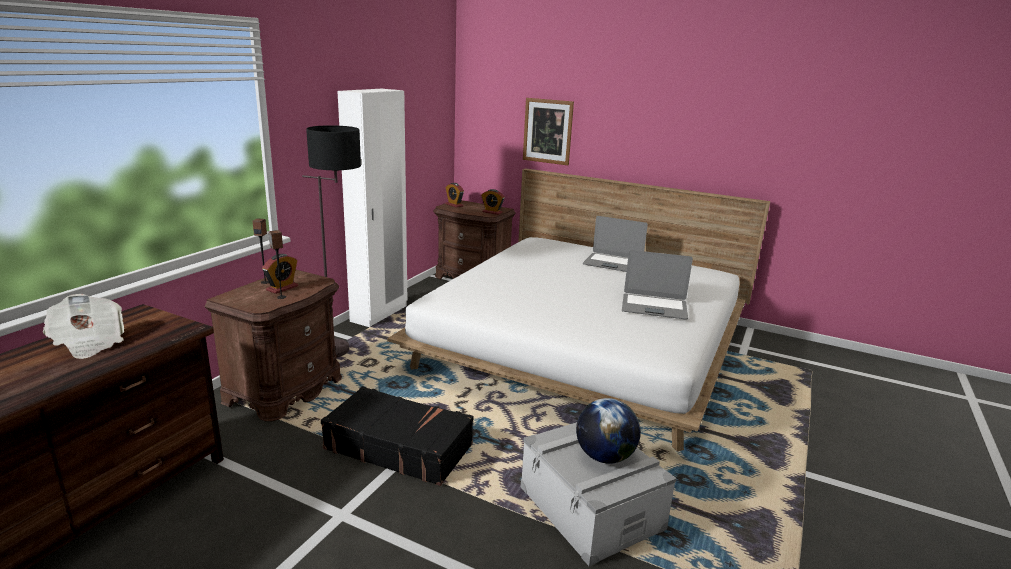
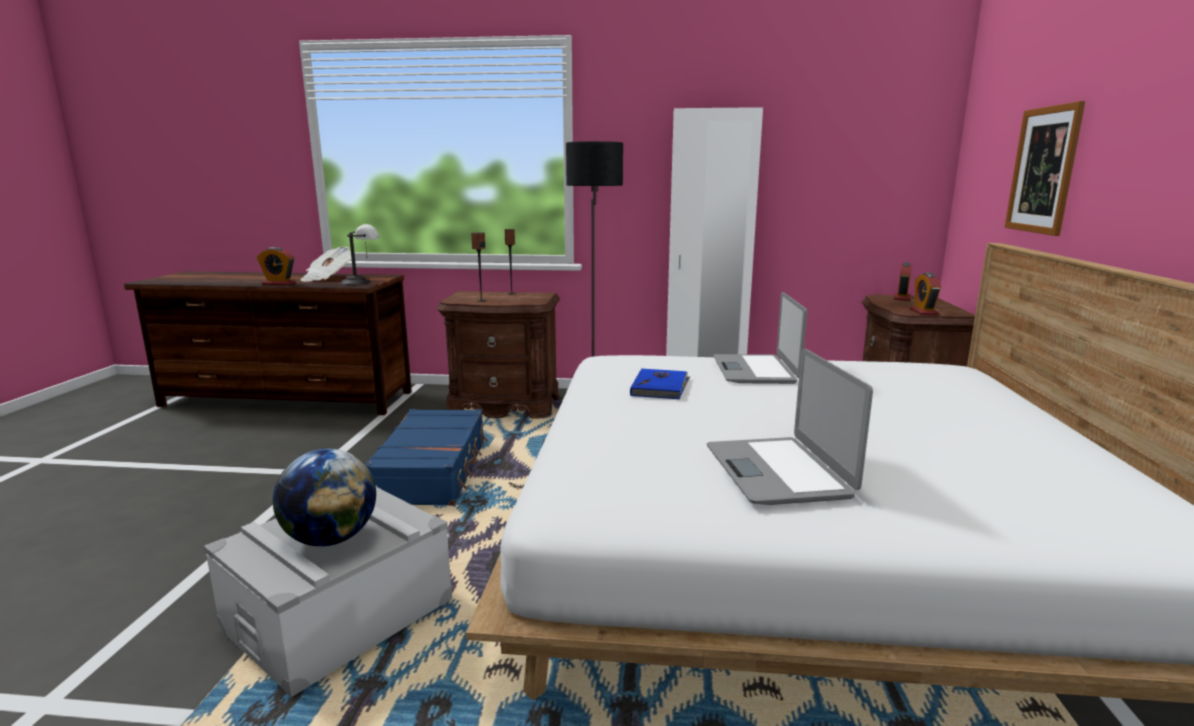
camera: 70 degrees right, 5 degrees down
alarm clock [262,254,298,294] -> alarm clock moved to [257,247,296,286]
black suitcase [321,386,474,486] -> blue suitcase [365,409,488,506]
laptop [583,216,648,272] -> laptop moved to [714,292,807,384]
none -> table lamp [340,224,380,285]
none -> blue book [630,368,690,399]

